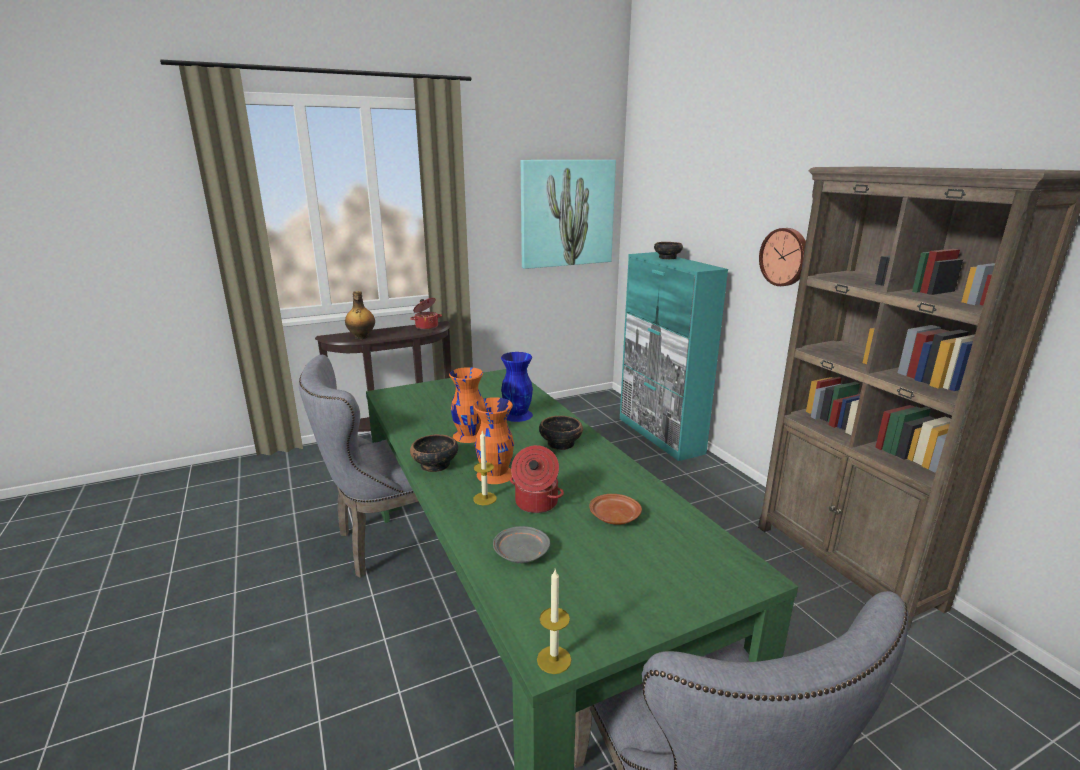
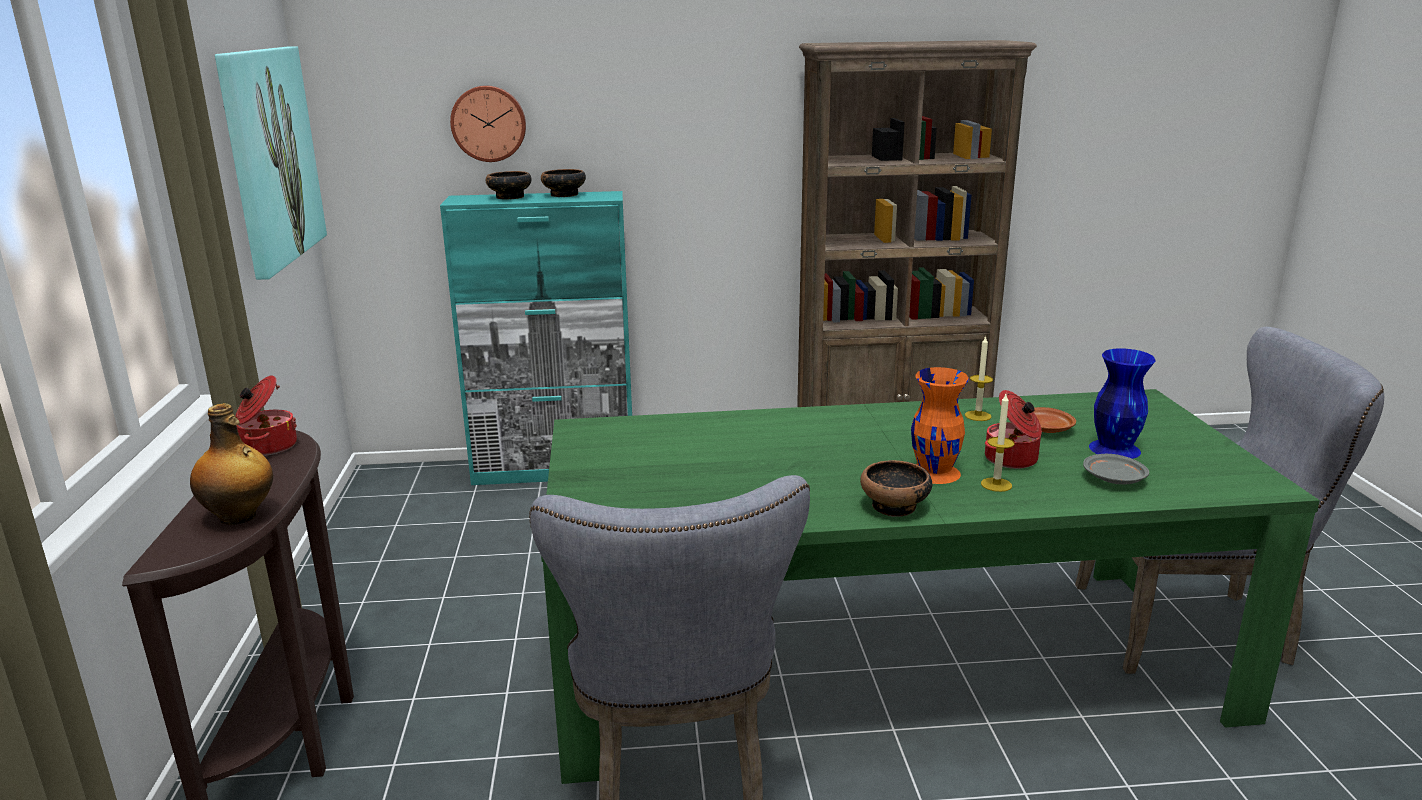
camera: 70 degrees left, 0 degrees up
orange vase [449,367,483,443] -> none
blue vase [501,352,533,422] -> blue vase moved to [1089,348,1156,459]
candle [537,570,571,674] -> candle moved to [965,335,993,421]
bowl [539,416,583,450] -> bowl moved to [541,169,586,197]
wall clock [759,228,806,286] -> wall clock moved to [450,85,526,162]

